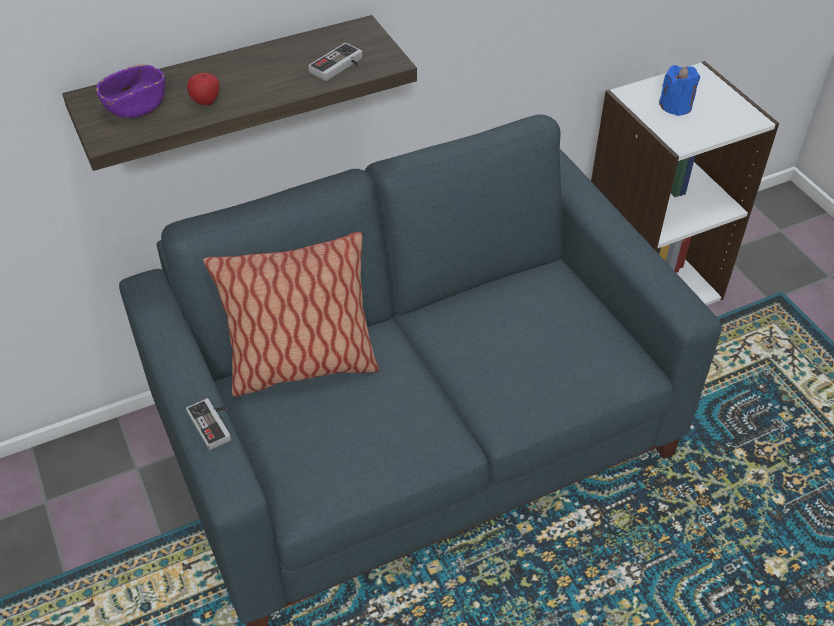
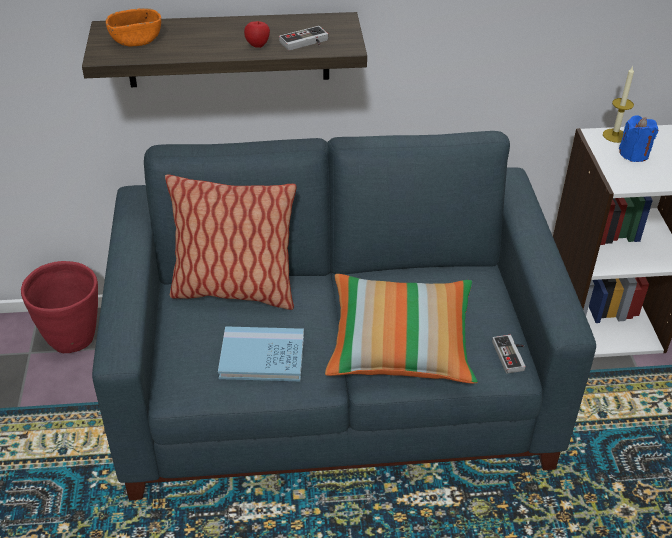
camera: 20 degrees right, 5 degrees down
purple bowl [96,64,165,118] -> orange bowl [106,8,161,47]
game controller [186,398,231,450] -> game controller moved to [492,335,526,373]
apple [187,73,219,106] -> apple moved to [244,21,270,48]
none -> red planter [21,261,98,353]
none -> blue book [218,326,304,381]
none -> pillow [325,274,478,384]
none -> candle [603,66,634,143]

